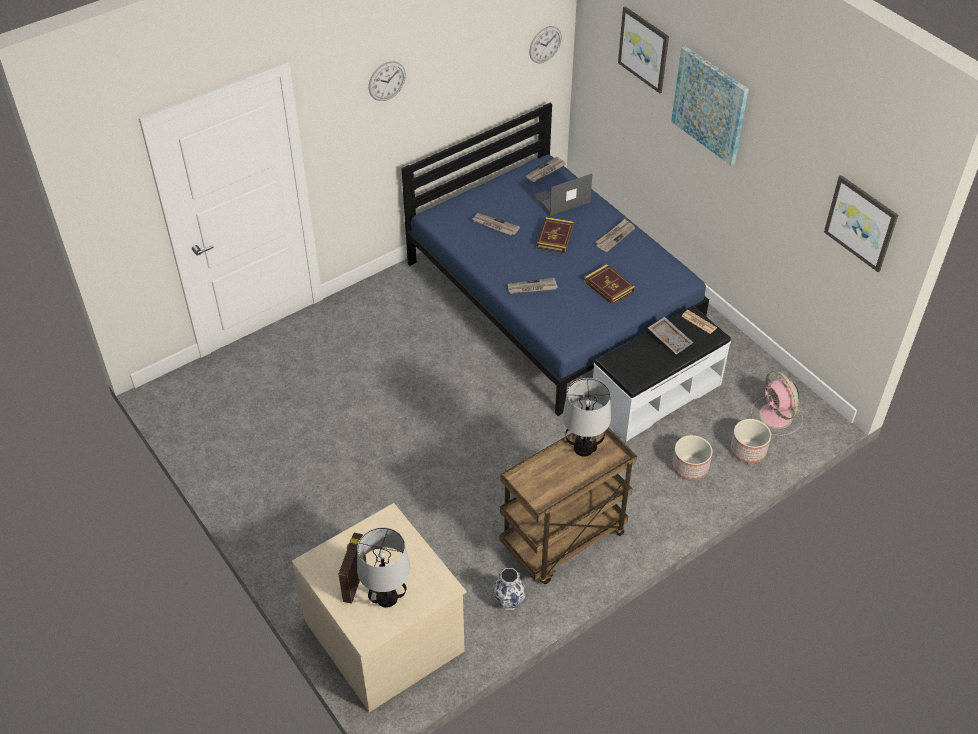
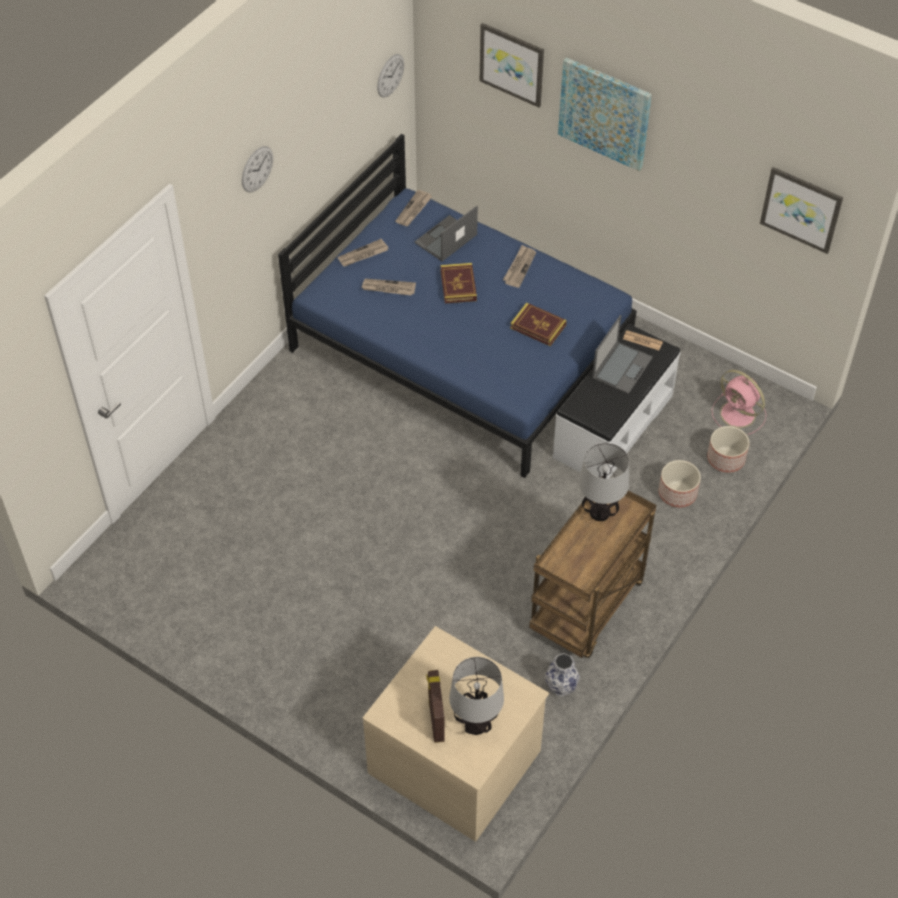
camera: 20 degrees left, 5 degrees up
newspaper [508,278,558,294] -> newspaper moved to [337,238,389,267]
grey tray [648,317,693,354] -> laptop [592,315,653,394]

